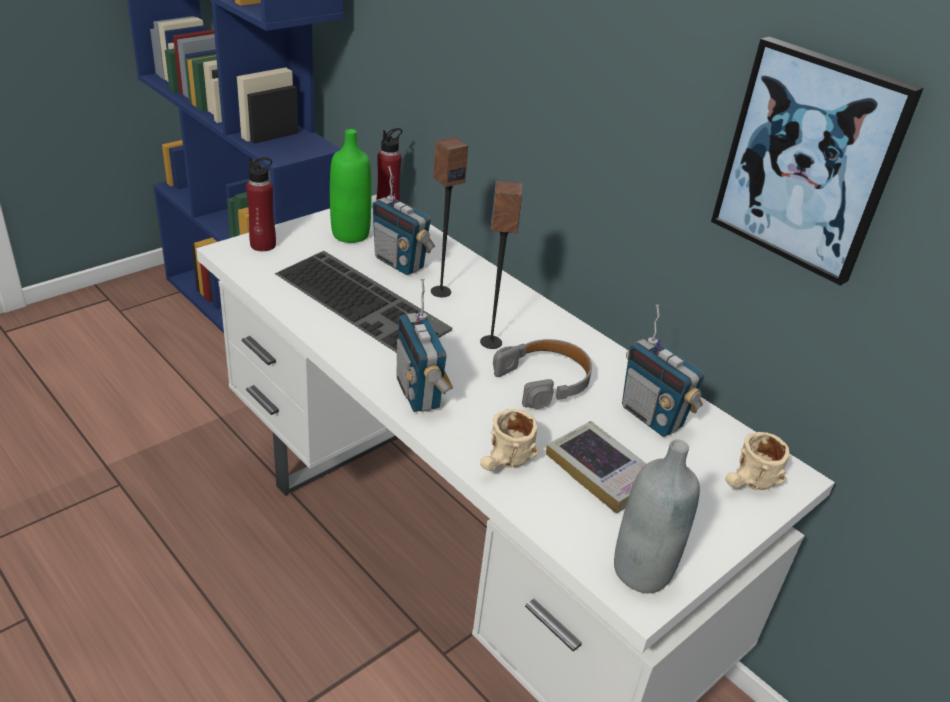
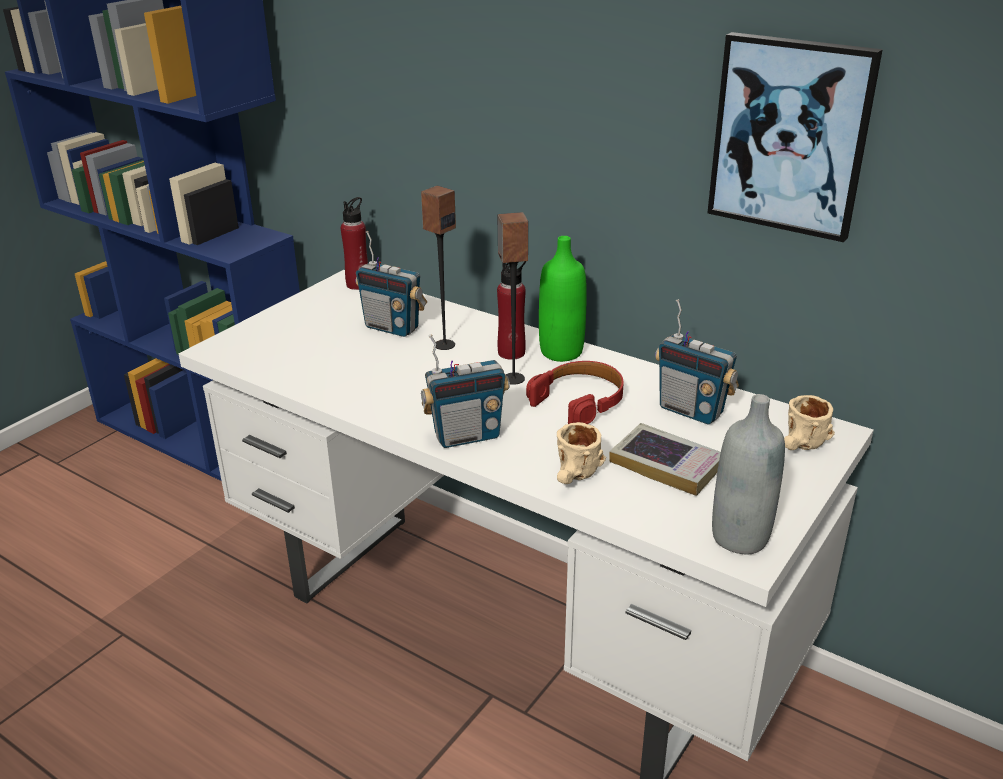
camera: 10 degrees left, 5 degrees down
red bottle [246,157,276,251] -> red bottle moved to [497,261,526,360]
keyboard [275,251,452,353] -> none
green bottle [330,129,372,243] -> green bottle moved to [539,236,587,362]
radio [397,279,453,412] -> radio turned 75 degrees counterclockwise [421,334,510,448]
grey headphones [493,339,592,409] -> red headphones [526,361,624,424]

